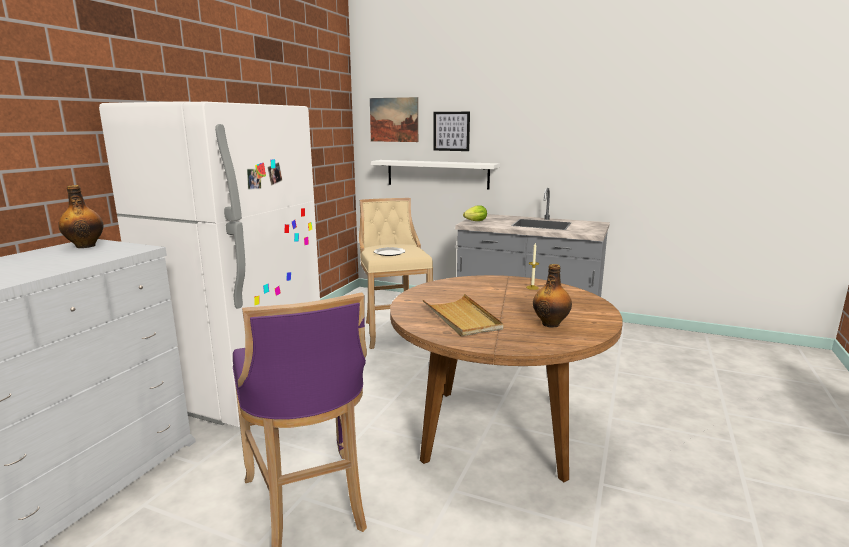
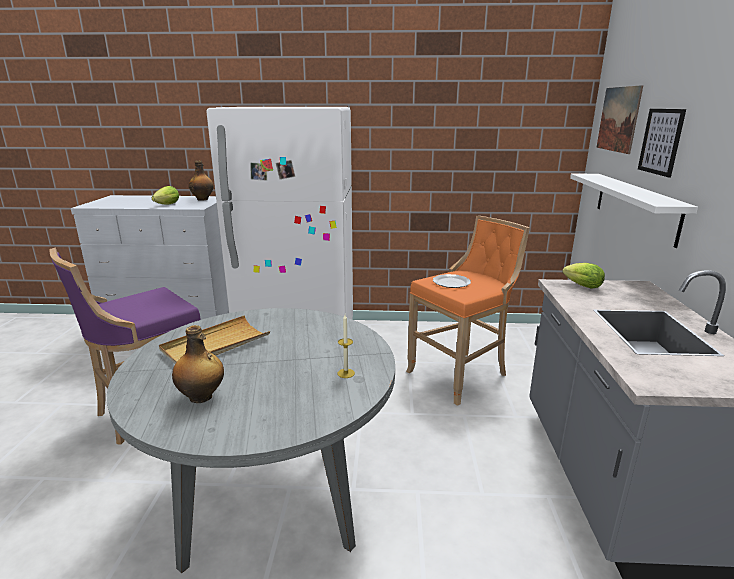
camera: 70 degrees right, 5 degrees up
beige stool [359,198,433,349] -> orange stool [406,216,530,406]
brown dining table [390,275,623,482] -> grey dining table [107,308,395,574]
none -> lettuce [152,186,179,205]

